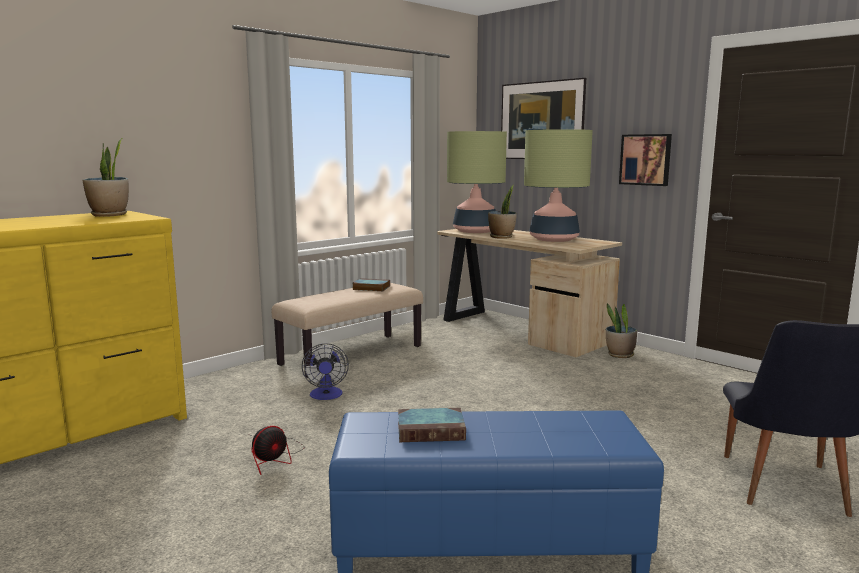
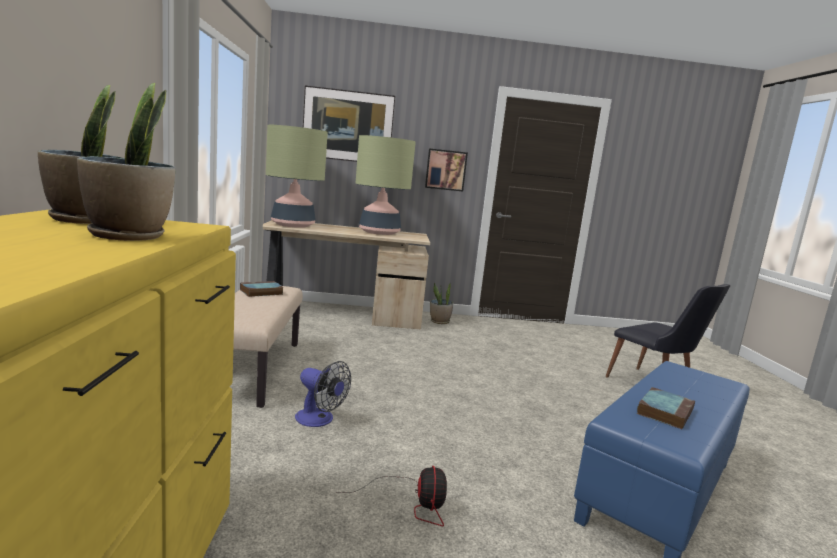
camera: 50 degrees left, 0 degrees up
potted plant [488,185,517,239] -> potted plant moved to [77,83,175,241]

